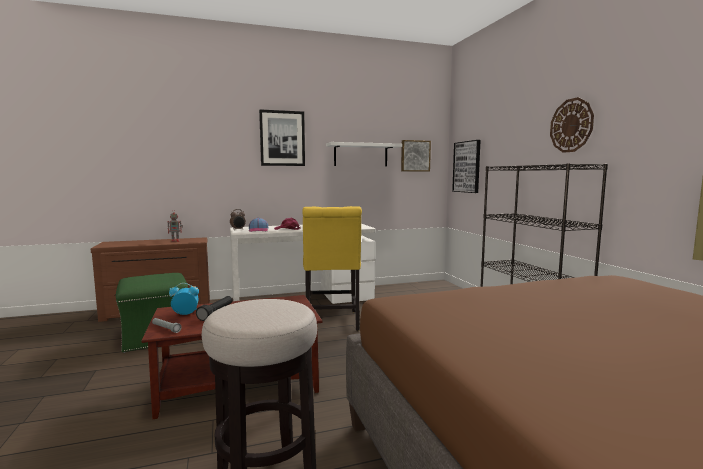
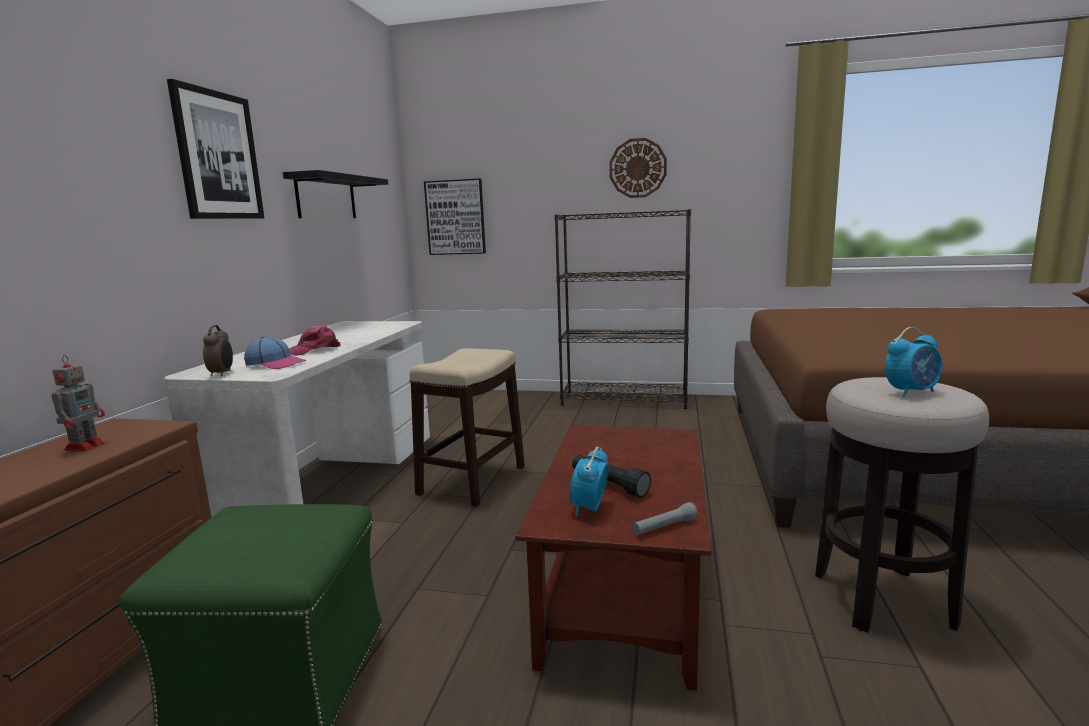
camera: 60 degrees left, 5 degrees up
yellow chair [302,206,362,331] -> stool [409,348,525,507]
white shelf [326,142,402,166] -> black shelf [283,170,388,218]
picture [401,140,431,171] -> none
none -> alarm clock [885,327,942,397]

